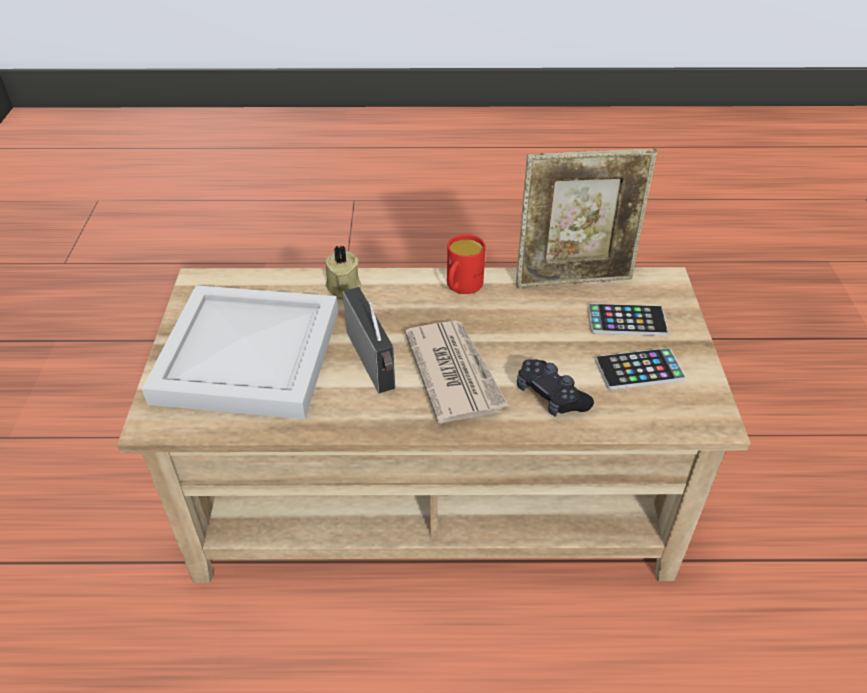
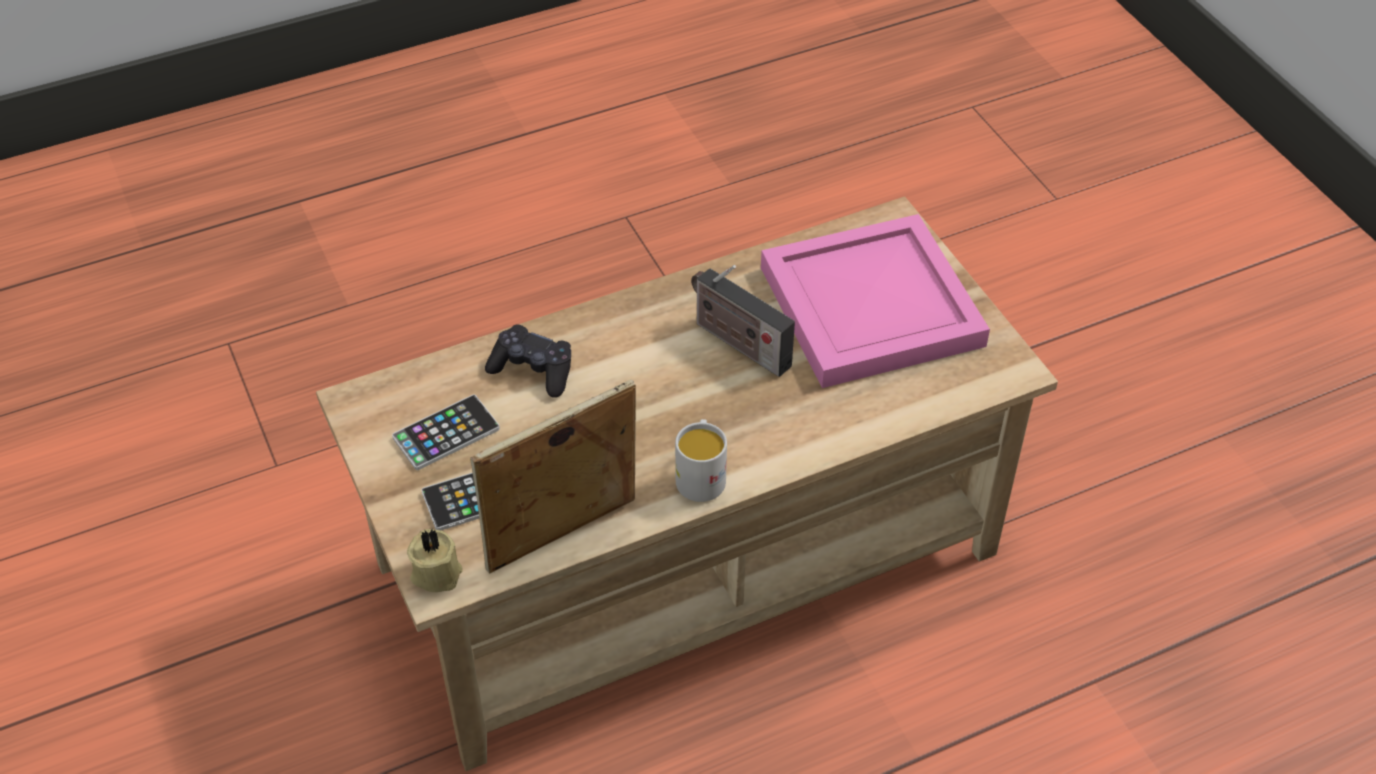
camera: 155 degrees right, 5 degrees up
white tray [142,285,338,419] -> pink tray [761,214,990,388]
beige candle [325,245,361,299] -> beige candle moved to [407,529,463,592]
newspaper [405,321,509,424] -> none
red mug [447,234,485,294] -> white mug [675,419,727,502]

